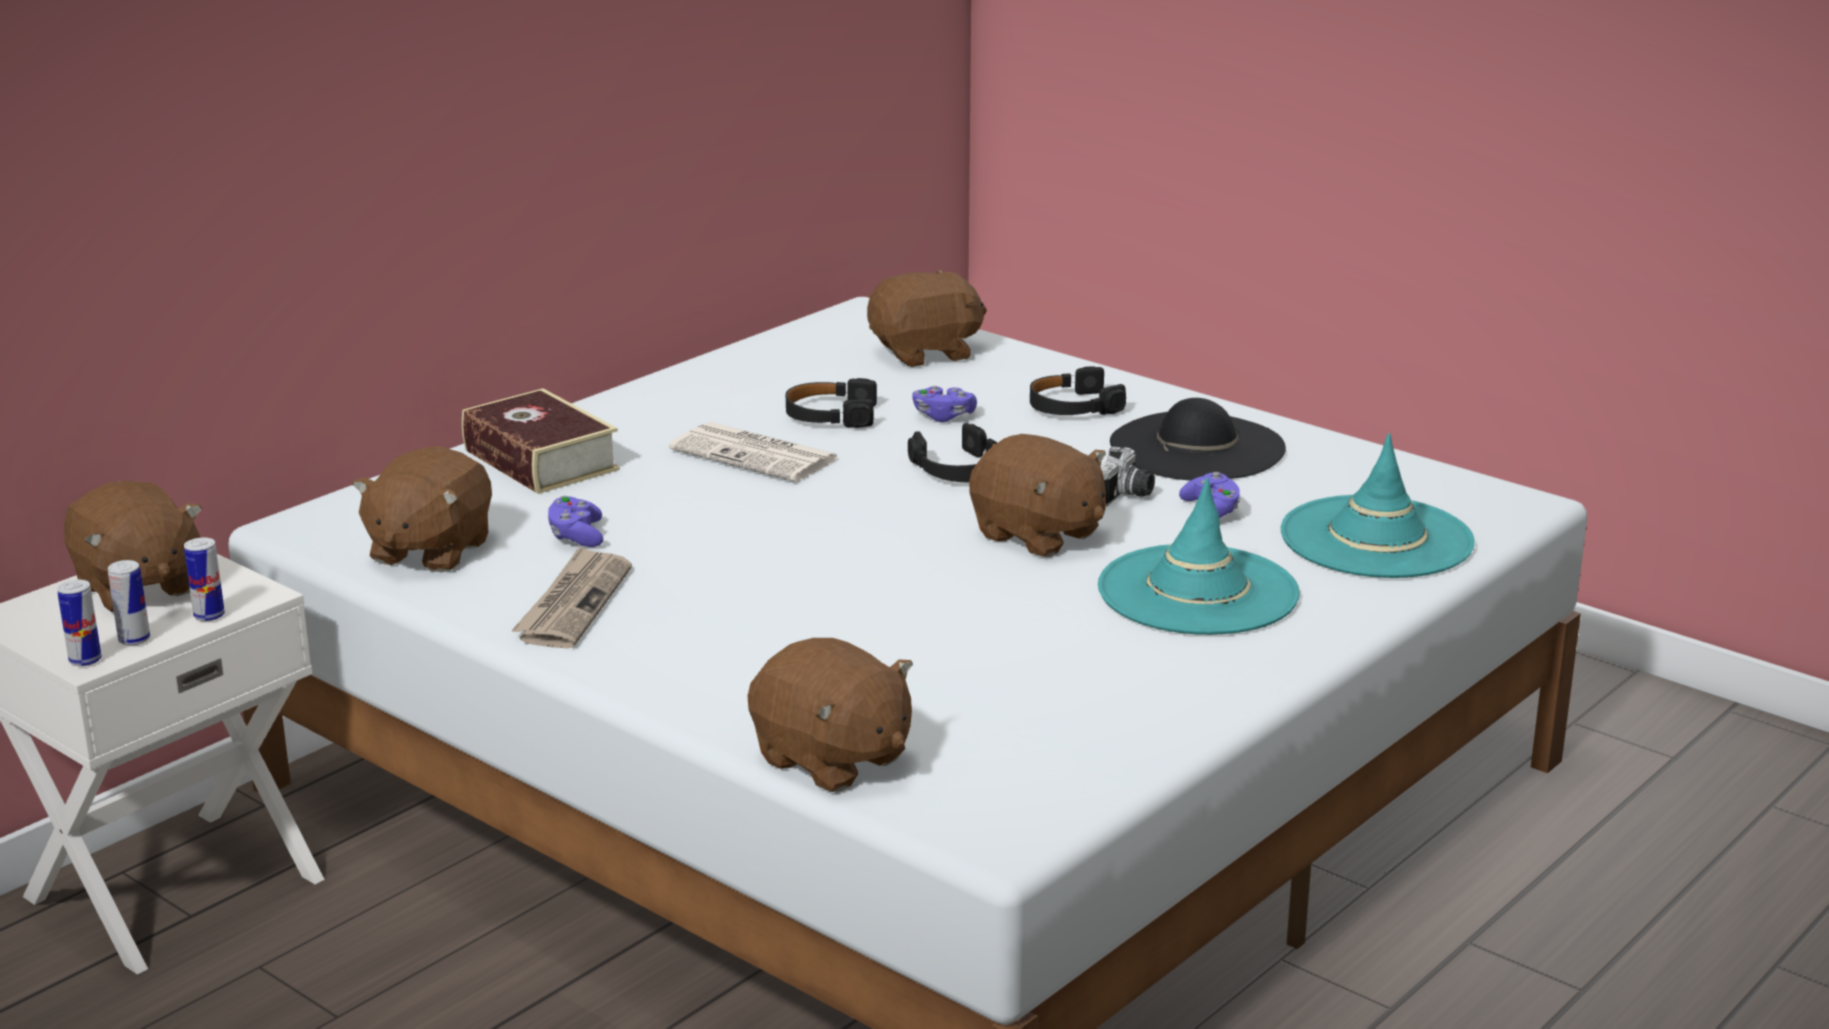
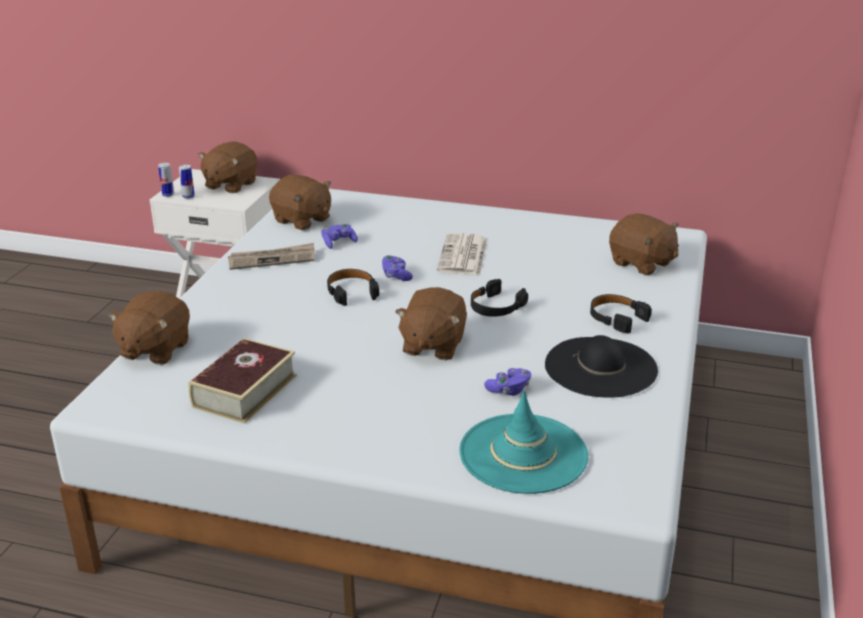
camera: 65 degrees right, 5 degrees up
can [184,538,225,621] -> none
brown plush toy [352,446,492,573] -> brown plush toy turned 135 degrees counterclockwise [269,175,331,230]
book [462,388,620,494] -> book moved to [189,338,297,424]
black headphones [786,378,877,428] -> black headphones moved to [327,269,379,306]
purple game controller [912,386,977,422] -> purple game controller moved to [382,255,413,281]
turquoise hat [1098,477,1300,635] -> none
camera [1100,446,1155,506] -> none

